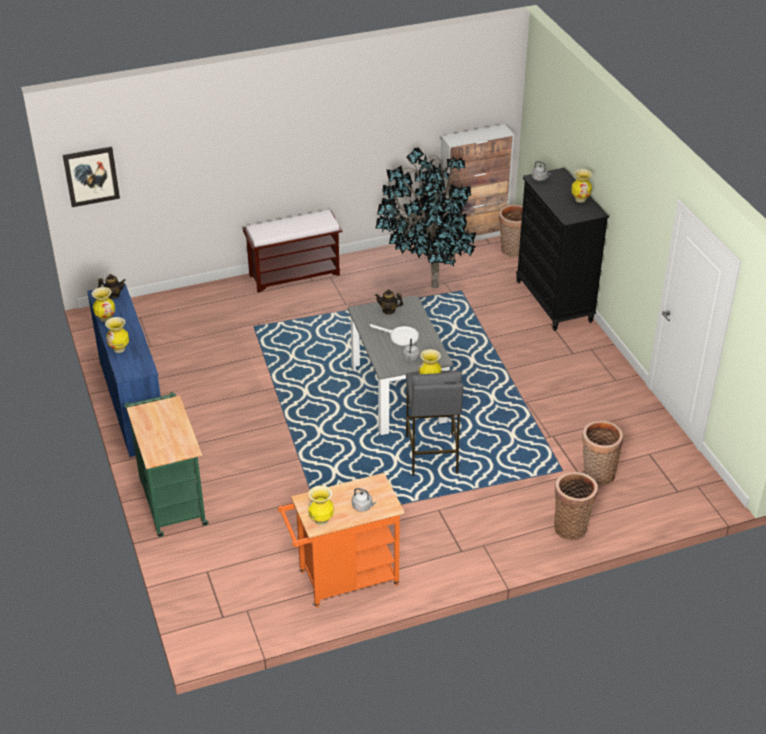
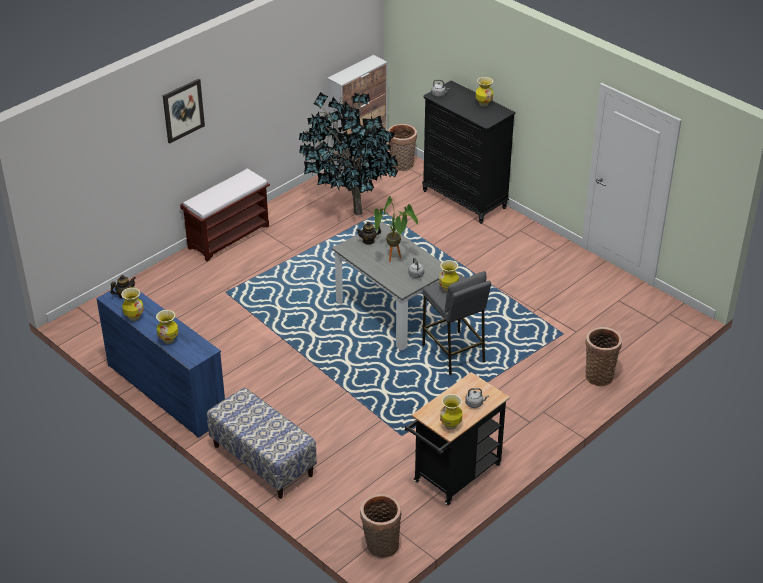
camera: 25 degrees left, 0 degrees up
picture [63,146,120,207] -> picture moved to [163,79,205,144]
green cart [124,392,209,537] -> bench [207,388,317,499]
orange cart [278,473,405,608] -> black cart [405,372,510,505]
white frying pan [370,324,419,346] -> potted plant [374,196,418,262]
basket [582,421,623,485] -> basket moved to [360,494,402,557]

